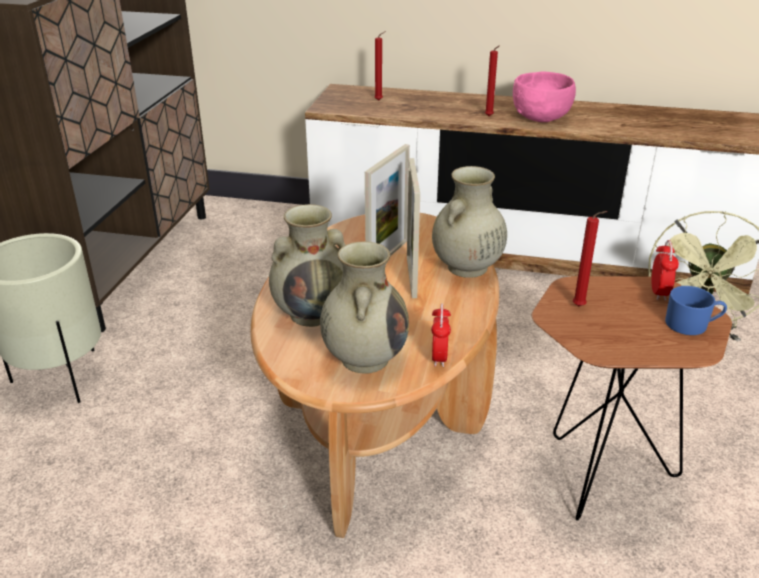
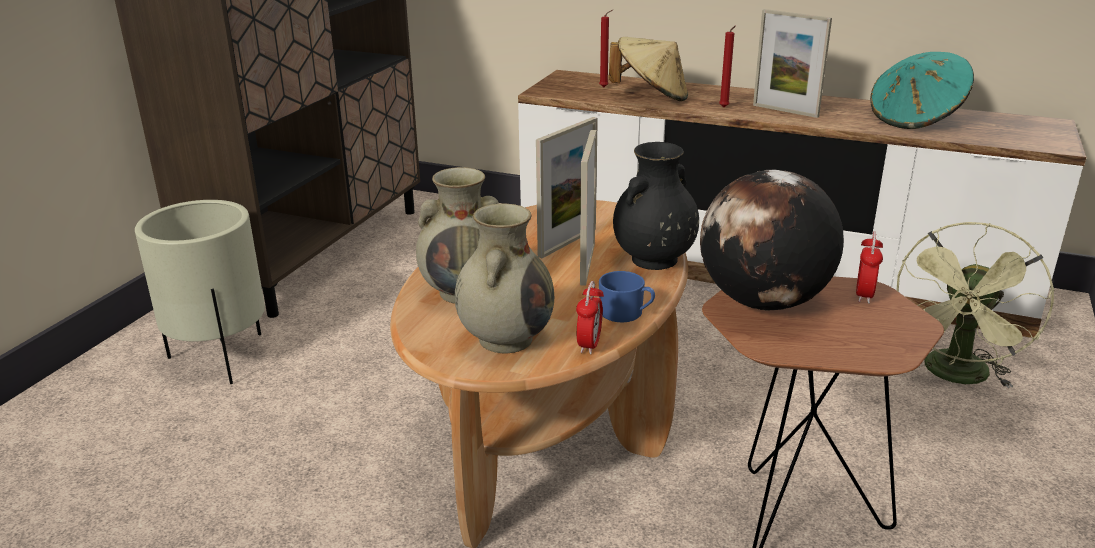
camera: 10 degrees right, 5 degrees down
beige vase [432,166,507,278] -> black vase [613,142,699,270]
pink bowl [513,72,576,122] -> picture frame [753,9,832,118]
red candle [573,211,607,306] -> globe [700,170,844,310]
blue mug [665,286,727,335] -> blue mug moved to [599,271,655,322]
none -> beige hat [609,37,688,101]
none -> turquoise hat [870,52,974,129]

